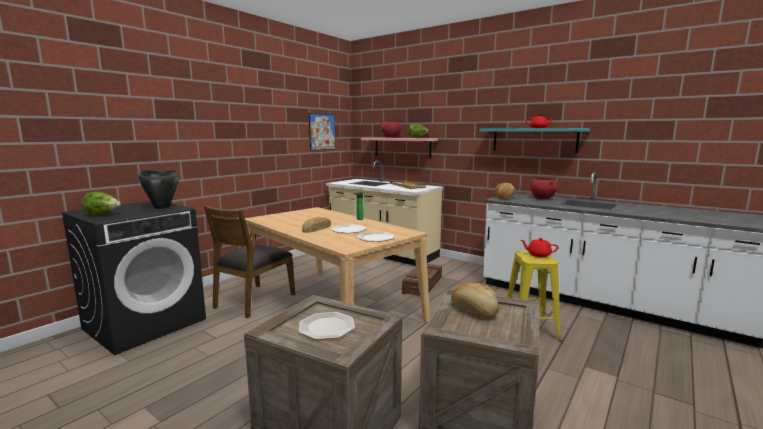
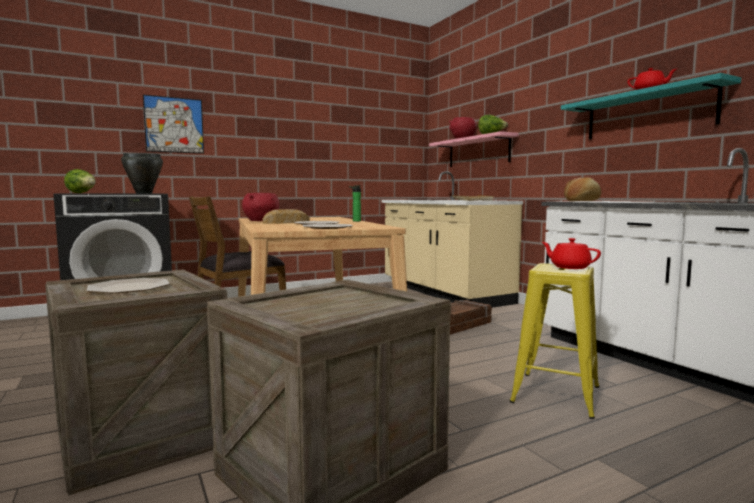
camera: 25 degrees right, 5 degrees down
picture [309,113,336,151] -> picture moved to [143,95,204,154]
bread [451,282,499,317] -> none
red bowl [530,178,558,199] -> red bowl moved to [242,193,279,221]

